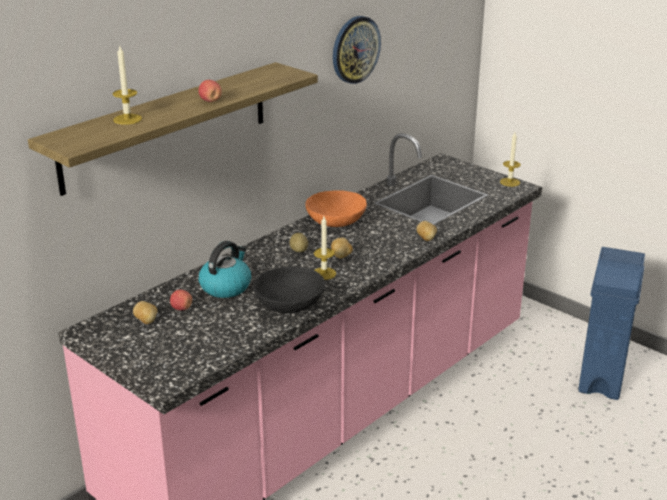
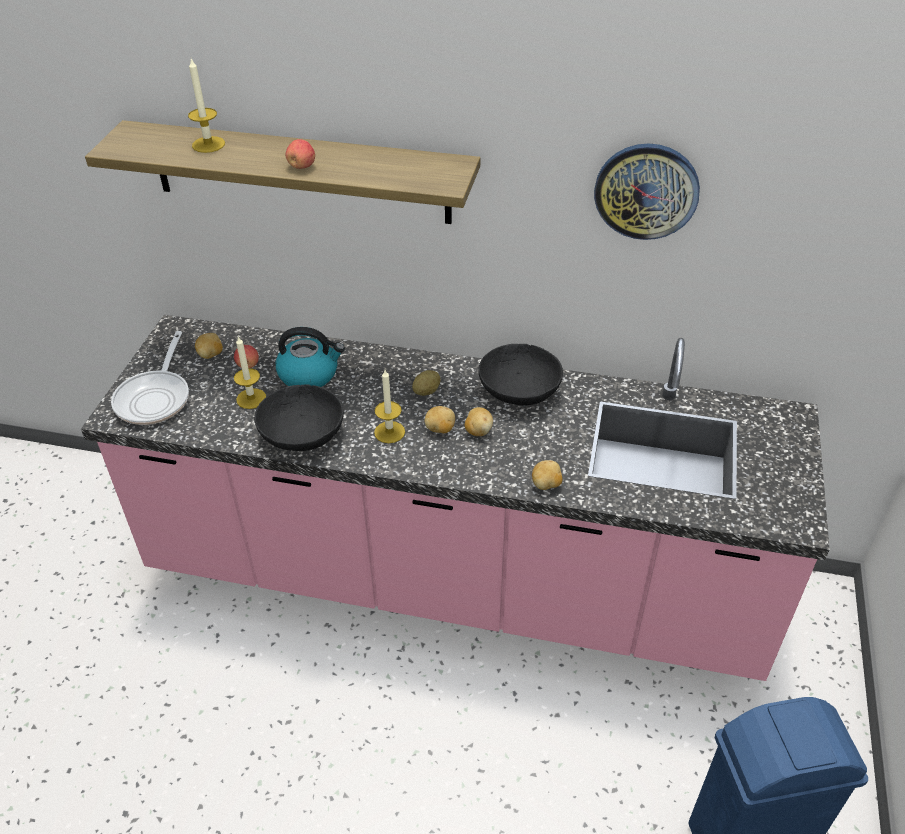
camera: 60 degrees right, 15 degrees up
orange bowl [305,190,367,227] -> black bowl [478,344,563,405]
candle [500,132,521,187] -> candle moved to [234,336,266,409]
none -> frying pan [111,331,189,425]
none -> potato [465,407,493,436]

